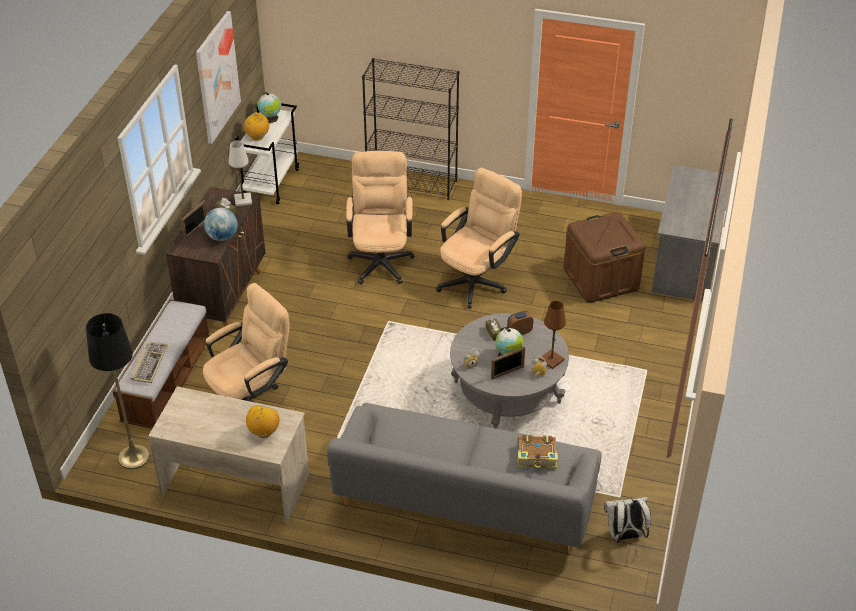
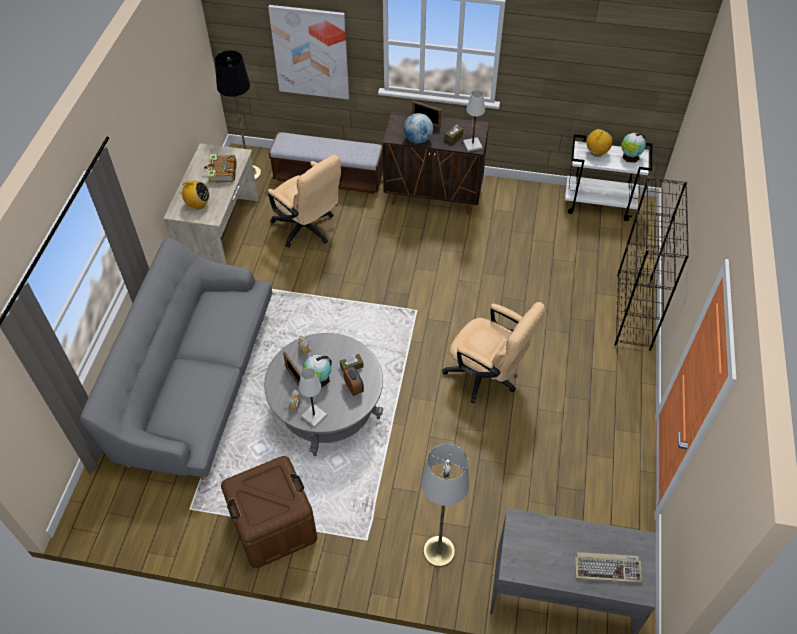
camera: 85 degrees right, 10 degrees up
keyboard [130,342,168,383] -> keyboard moved to [575,552,643,583]
picture [196,11,241,144] -> picture moved to [268,5,349,99]
beige office chair [346,151,415,284] -> none
book [518,435,558,469] -> book moved to [203,154,237,184]
brown table lamp [539,301,566,369] -> white table lamp [299,368,327,427]
brown storage box [564,212,646,303] -> brown storage box moved to [221,456,317,568]
white backpack [604,497,651,543] -> none
none -> grey floor lamp [422,444,469,567]

